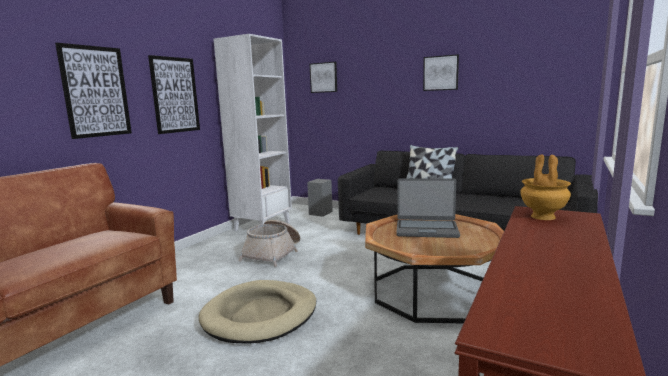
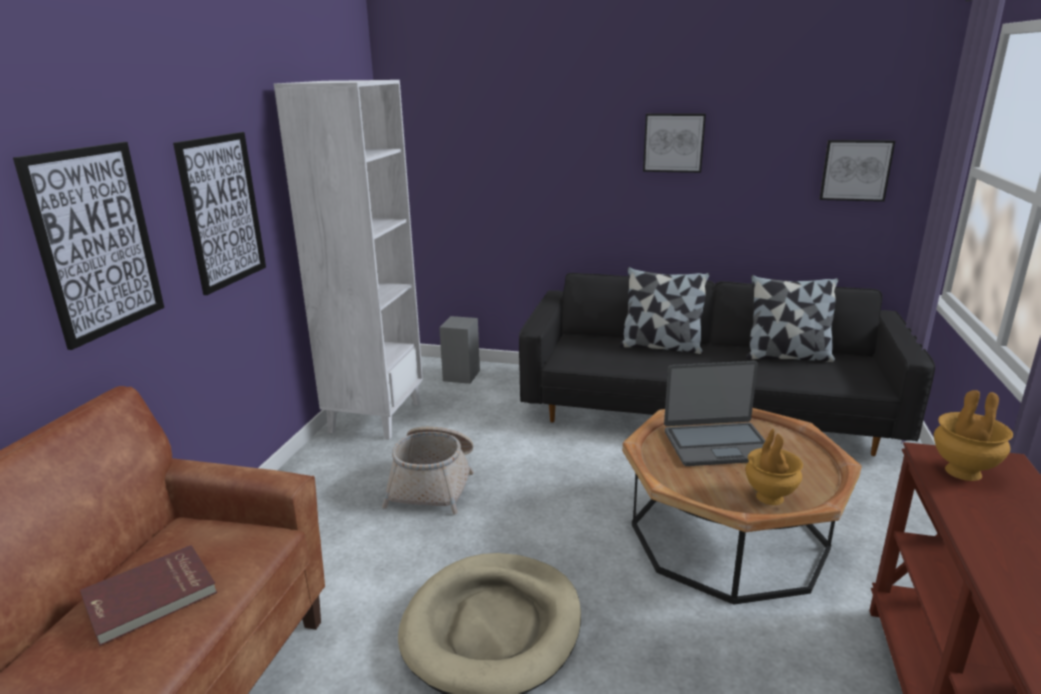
camera: 15 degrees left, 10 degrees up
picture [310,62,337,93] -> picture moved to [819,140,895,202]
none -> red book [80,545,217,646]
none -> pillow [746,275,839,362]
none -> brown vase [746,428,803,505]

